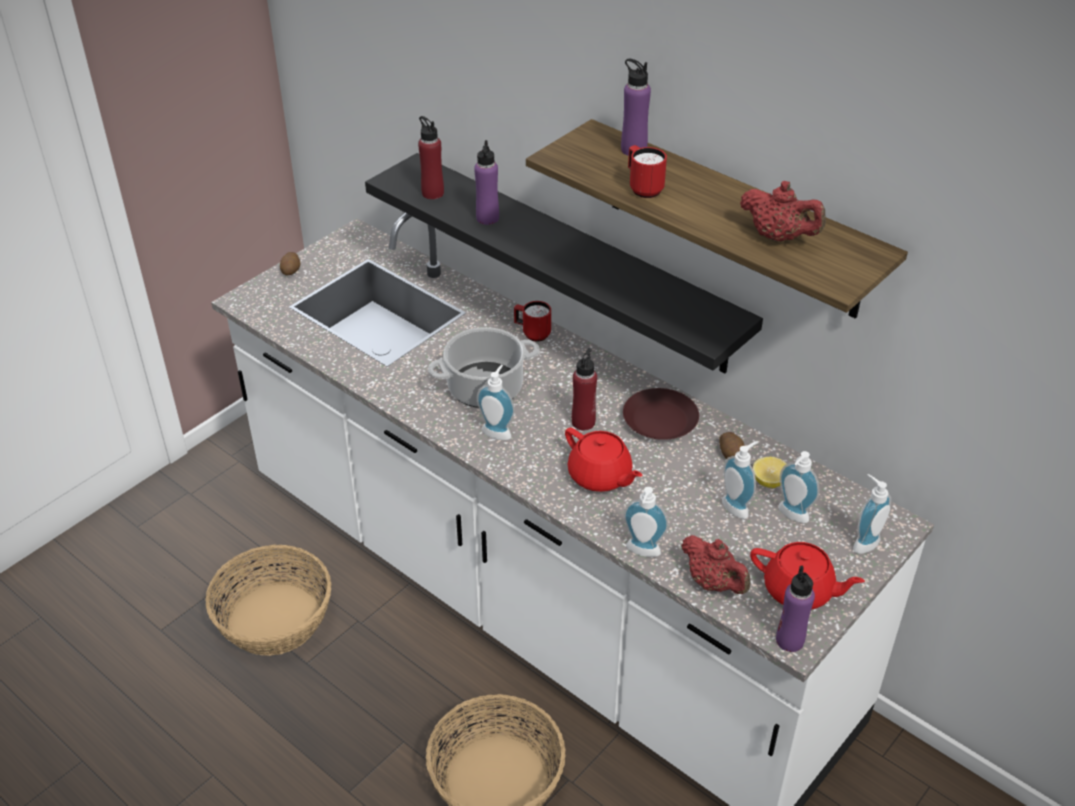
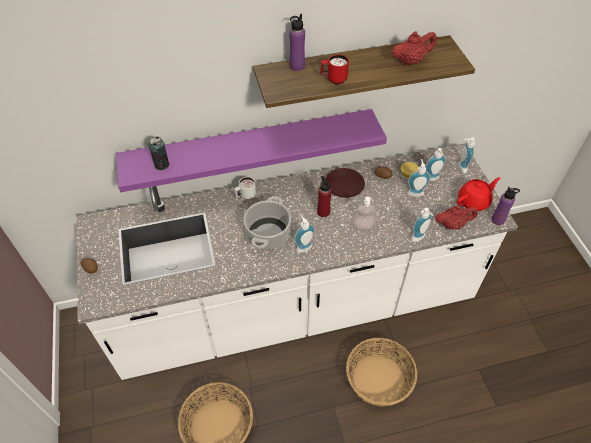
camera: 55 degrees left, 10 degrees up
black shelf [365,153,763,373] -> purple shelf [116,109,387,192]
red bottle [418,116,444,200] -> can [149,136,169,170]
purple bottle [474,140,499,225] -> none
red mug [514,301,551,342] -> white mug [234,177,256,200]
red teapot [565,428,642,492] -> soap dispenser [352,196,377,230]

